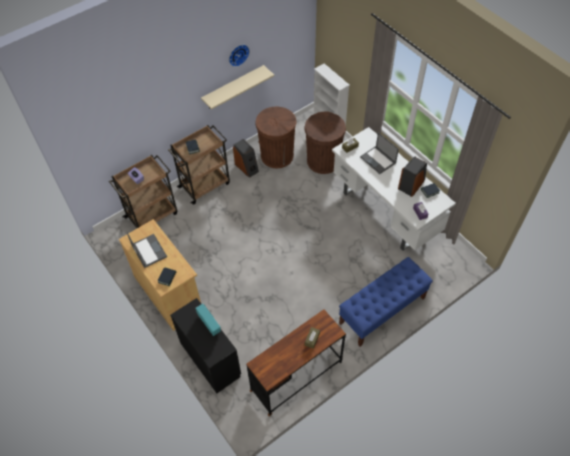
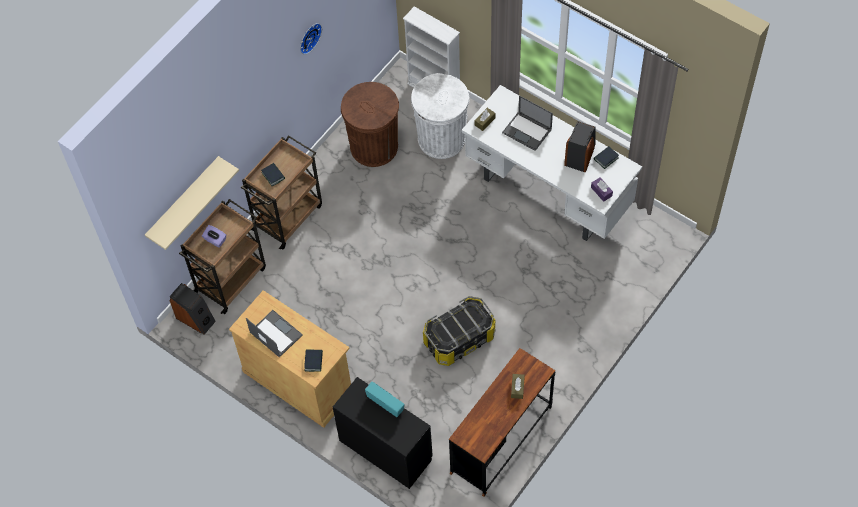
camera: 15 degrees left, 5 degrees up
beige shelf [201,65,274,110] -> beige shelf moved to [145,156,239,250]
speaker [233,139,259,178] -> speaker moved to [169,283,216,335]
brown trash can [305,111,346,174] -> white trash can [411,73,470,159]
blue bench [339,257,433,347] -> none
none -> storage box [423,296,495,366]

